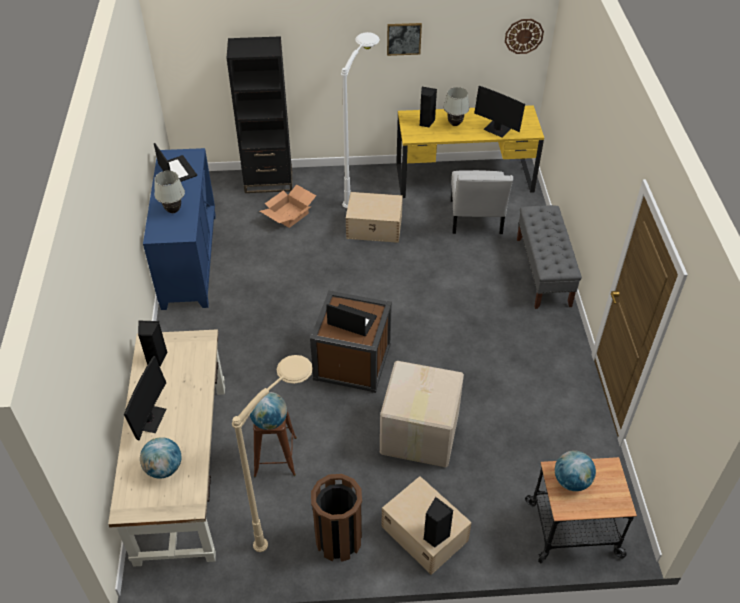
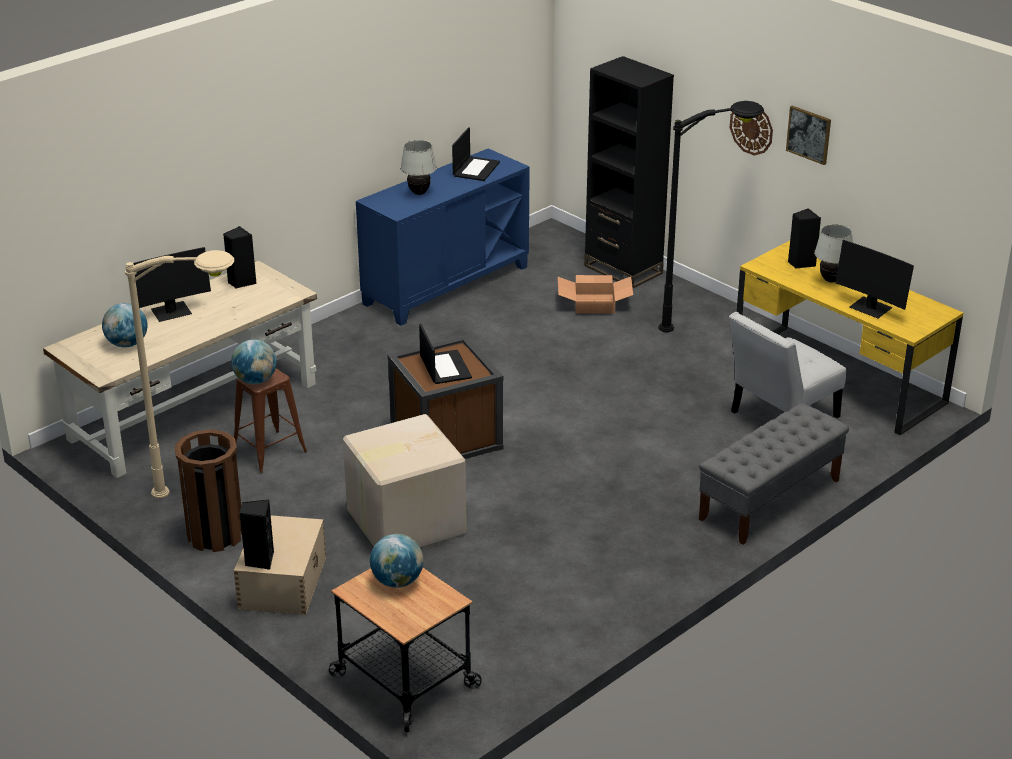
camera: 50 degrees right, 15 degrees down
white floor lamp [341,32,380,208] -> black floor lamp [659,101,764,332]
beige storage box [346,192,403,243] -> none
monitor [474,86,525,137] -> monitor turned 45 degrees counterclockwise [835,240,914,318]
wall clock [505,19,544,54] -> wall clock moved to [730,112,773,155]

